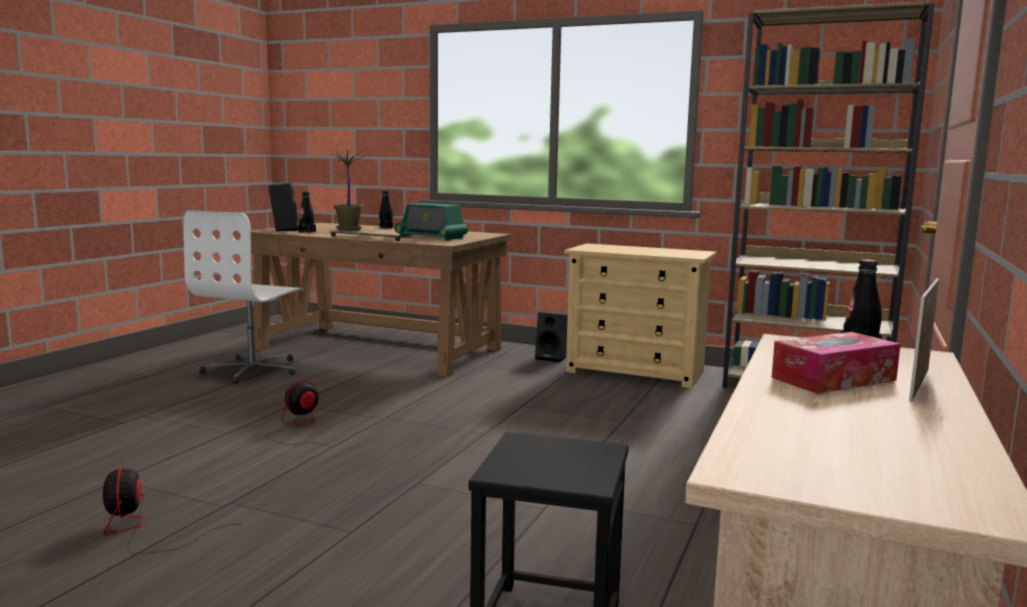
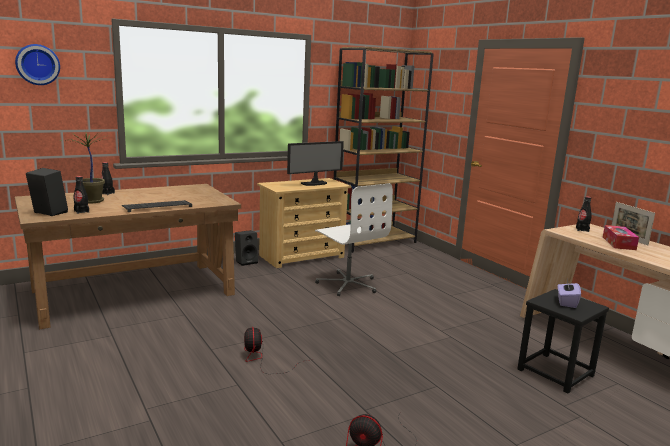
camera: 55 degrees left, 5 degrees up
white office chair [184,210,304,383] -> white office chair moved to [315,183,393,296]
radio [394,203,468,240] -> none
none -> wall clock [15,44,60,85]
none -> monitor [287,141,344,186]
none -> purple tissue box [557,279,581,308]

